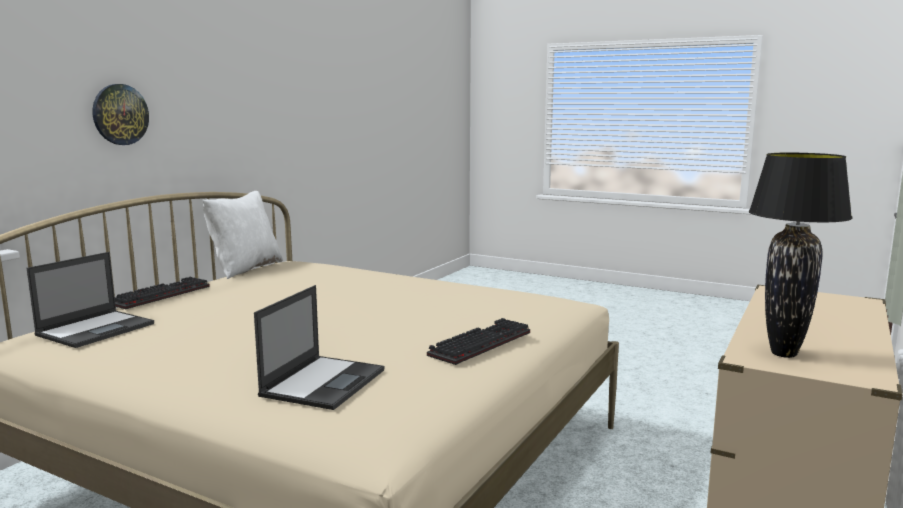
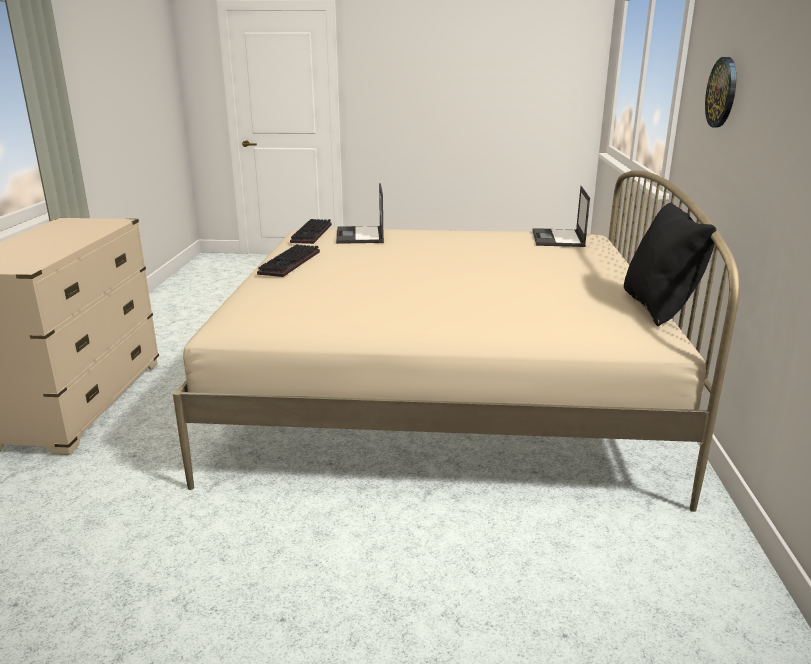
camera: 155 degrees right, 10 degrees up
keyboard [115,277,210,309] -> keyboard moved to [290,219,332,244]
white pillow [202,191,283,279] -> black pillow [624,202,717,326]
black table lamp [749,153,852,358] -> none

